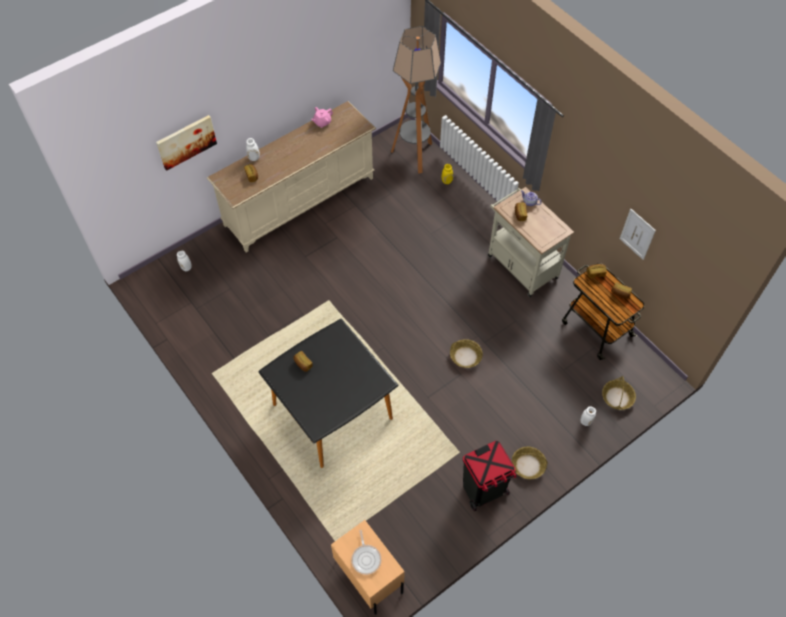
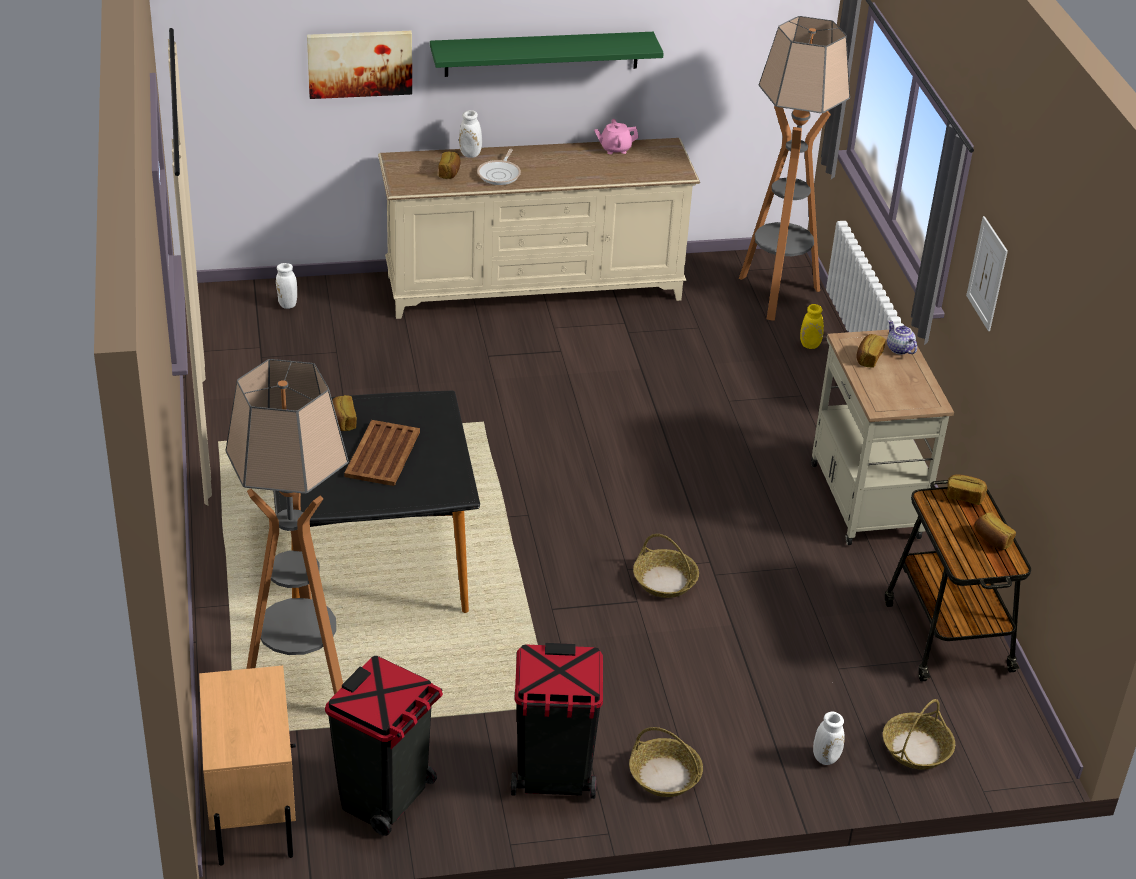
camera: 25 degrees right, 20 degrees down
frying pan [351,530,381,575] -> frying pan moved to [477,149,521,185]
picture [620,209,656,260] -> picture moved to [966,216,1008,331]
none -> floor lamp [225,359,349,695]
none -> black trash can [325,656,443,836]
none -> brown tray [344,420,420,486]
none -> green shelf [430,32,664,77]

